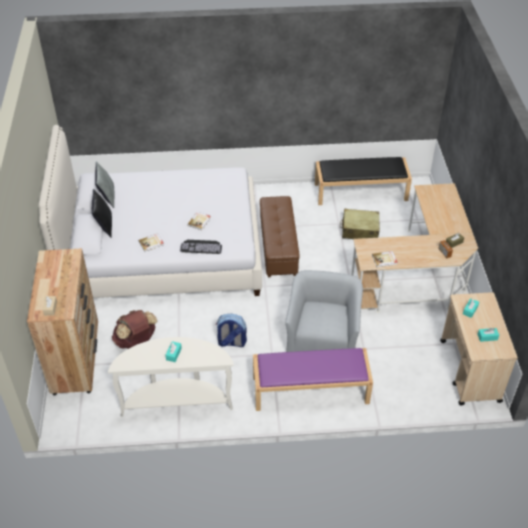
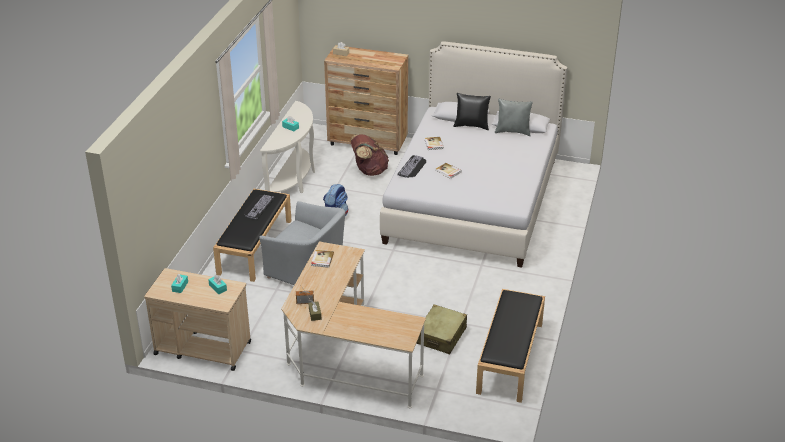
camera: 110 degrees right, 10 degrees down
purple bench [253,348,373,411] -> black bench [213,189,292,282]
brown ottoman [260,196,300,277] -> none
none -> keyboard [244,195,275,219]

